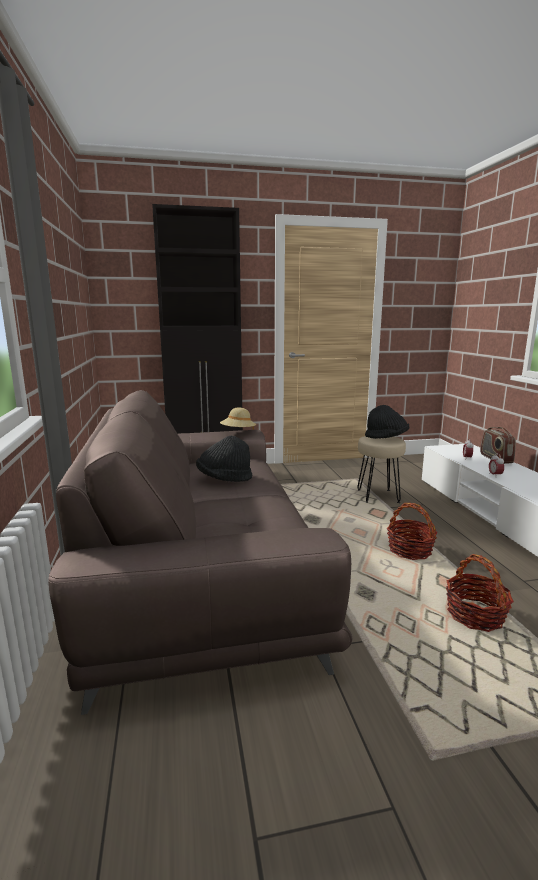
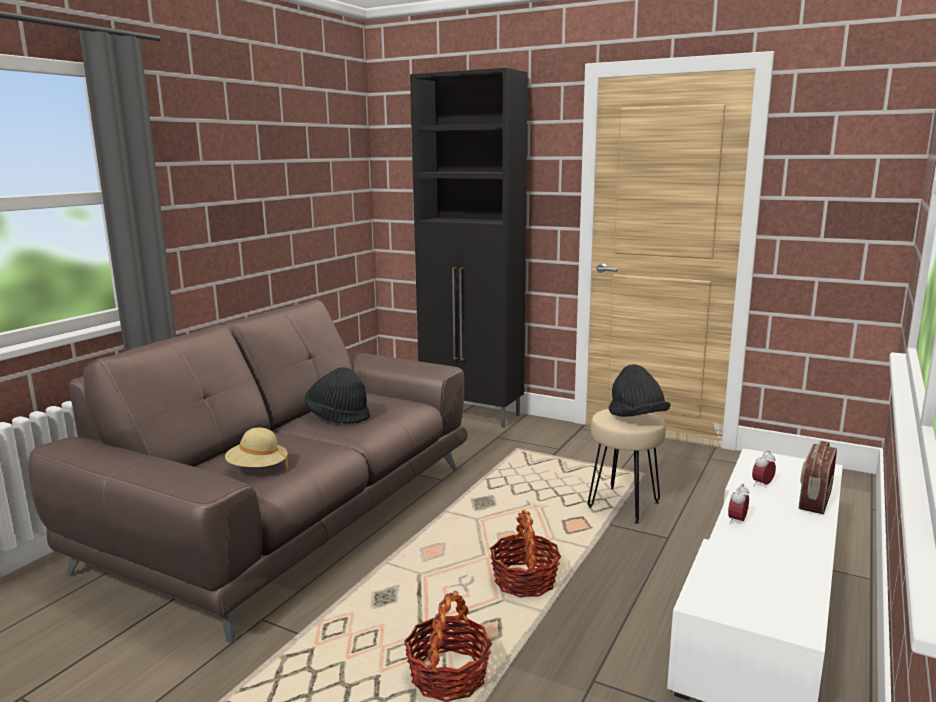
camera: 40 degrees right, 0 degrees up
beige hat [220,407,256,430] -> beige hat moved to [225,427,288,469]

